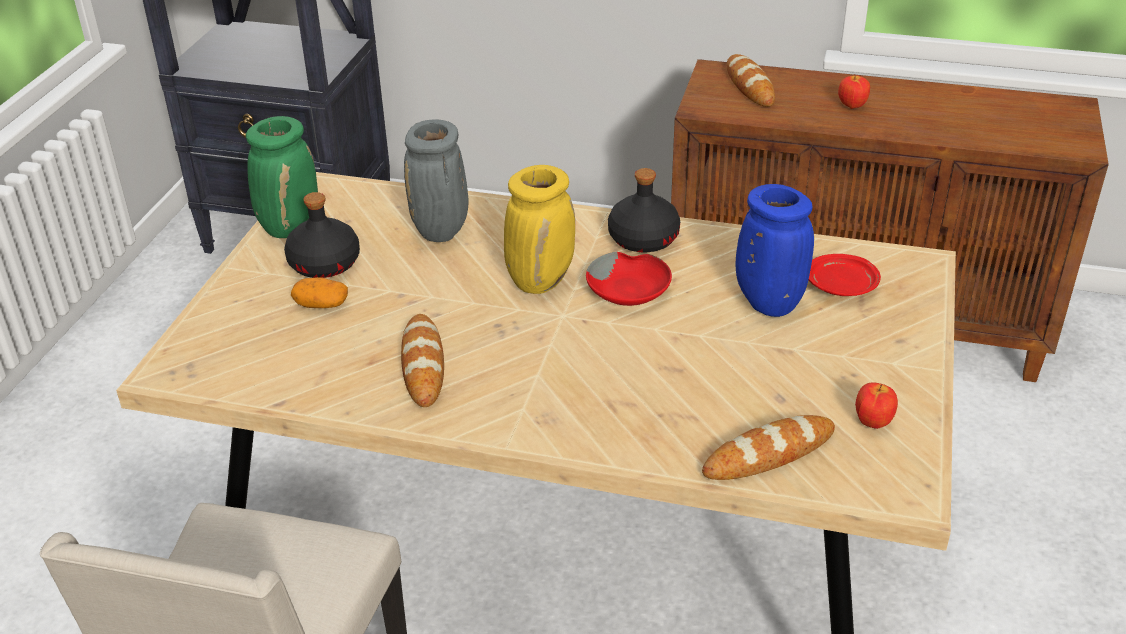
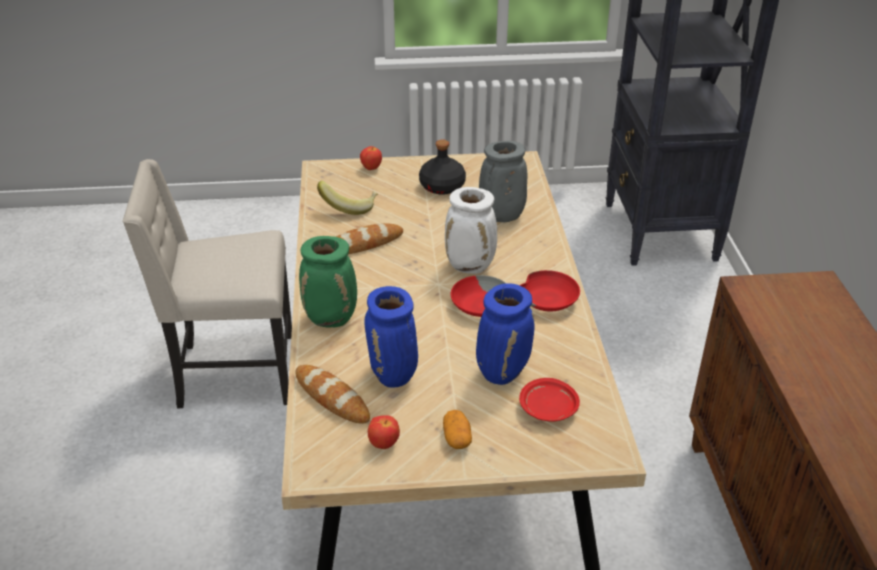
camera: 70 degrees right, 0 degrees up
green vase [246,116,318,238] -> green vase moved to [299,236,357,328]
potato [291,277,348,308] -> potato moved to [443,410,472,449]
yellow vase [504,165,575,294] -> white vase [445,187,497,274]
black bottle [608,168,680,252] -> red bowl [520,270,580,312]
bread [727,54,775,107] -> none
apple [838,74,870,109] -> apple moved to [360,146,382,170]
none -> banana [317,181,378,215]
none -> blue vase [364,286,418,388]

